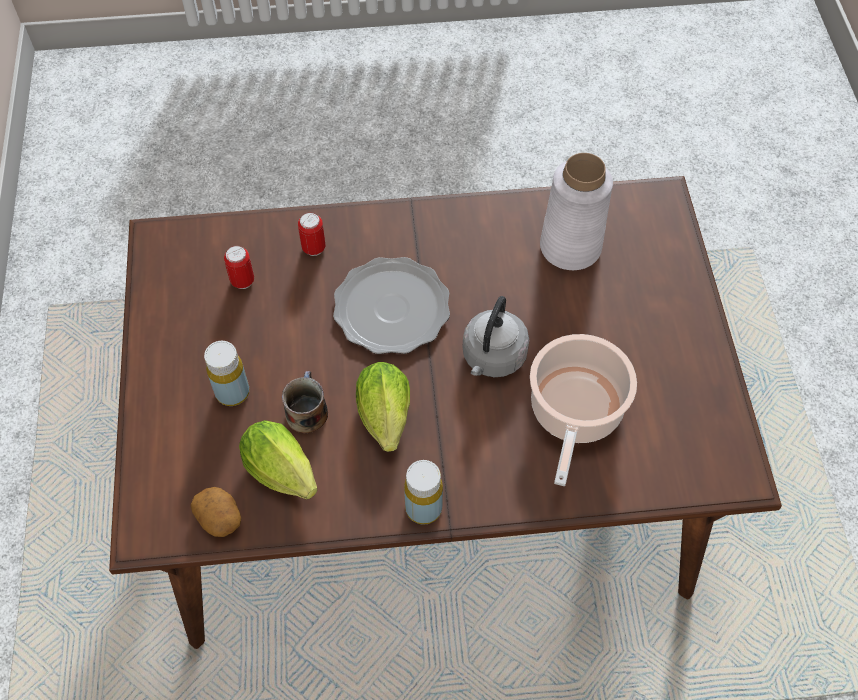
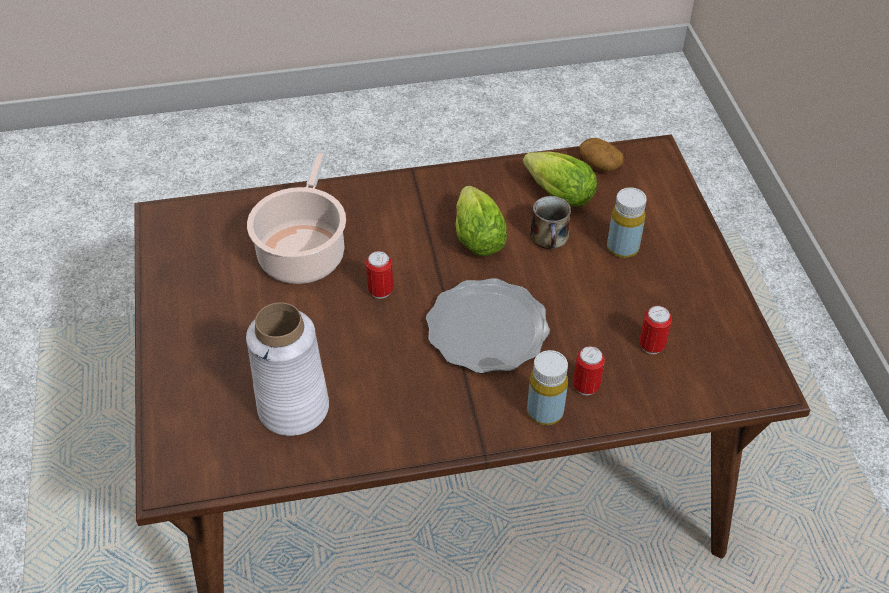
camera: 175 degrees right, 10 degrees down
yellow bottle [404,460,443,525] -> yellow bottle moved to [527,350,568,425]
grey kettle [463,296,529,377] -> can [366,251,393,299]

